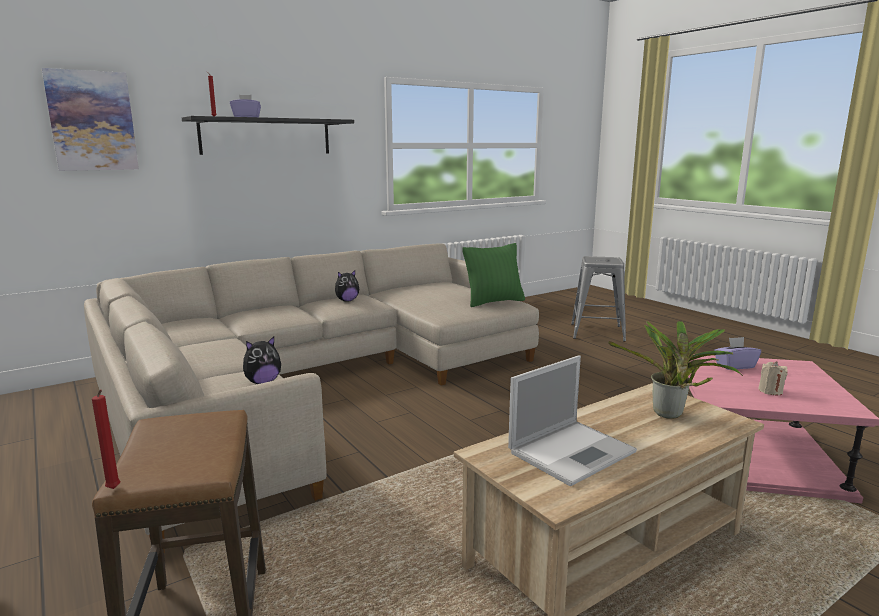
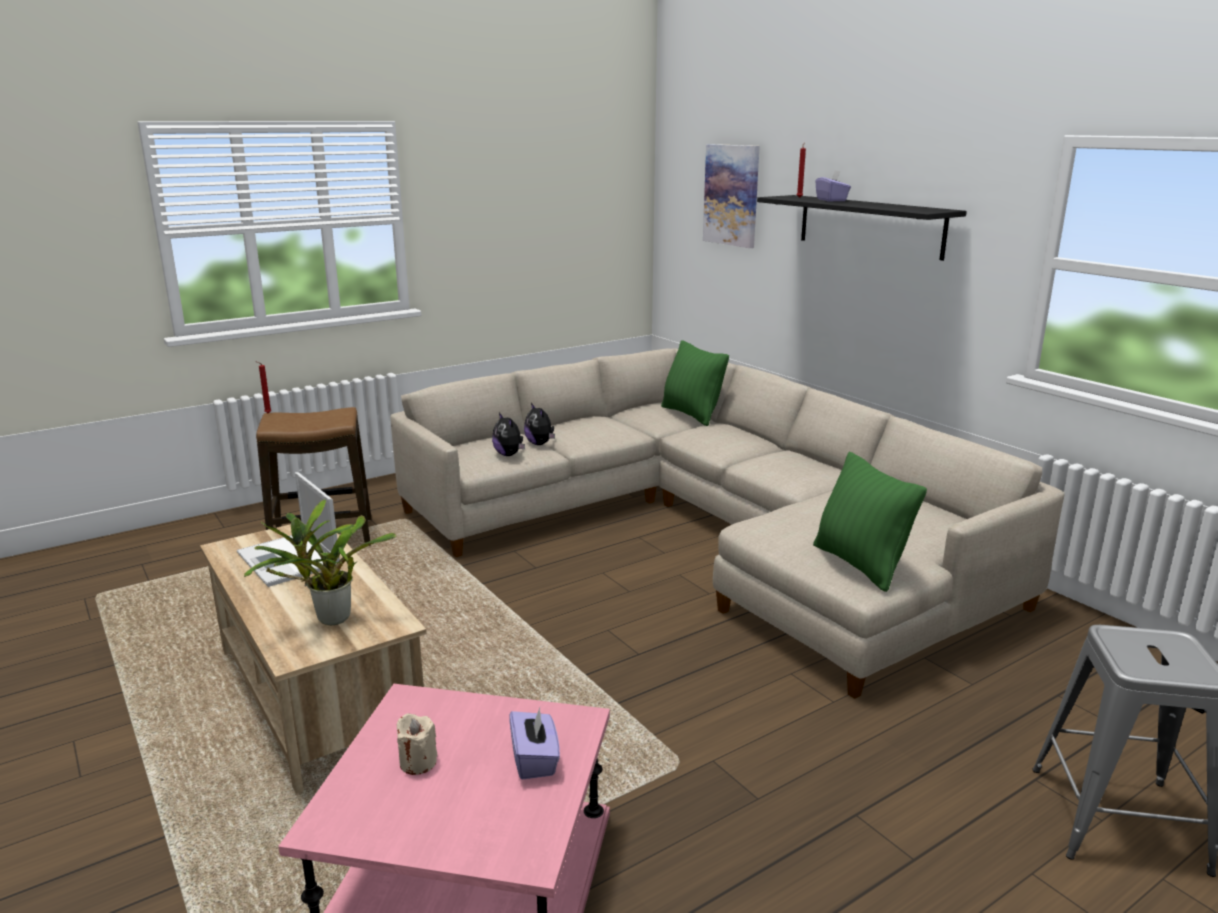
camera: 90 degrees right, 5 degrees up
plush toy [335,270,359,302] -> plush toy moved to [524,403,555,445]
none -> green pillow [661,340,729,426]

